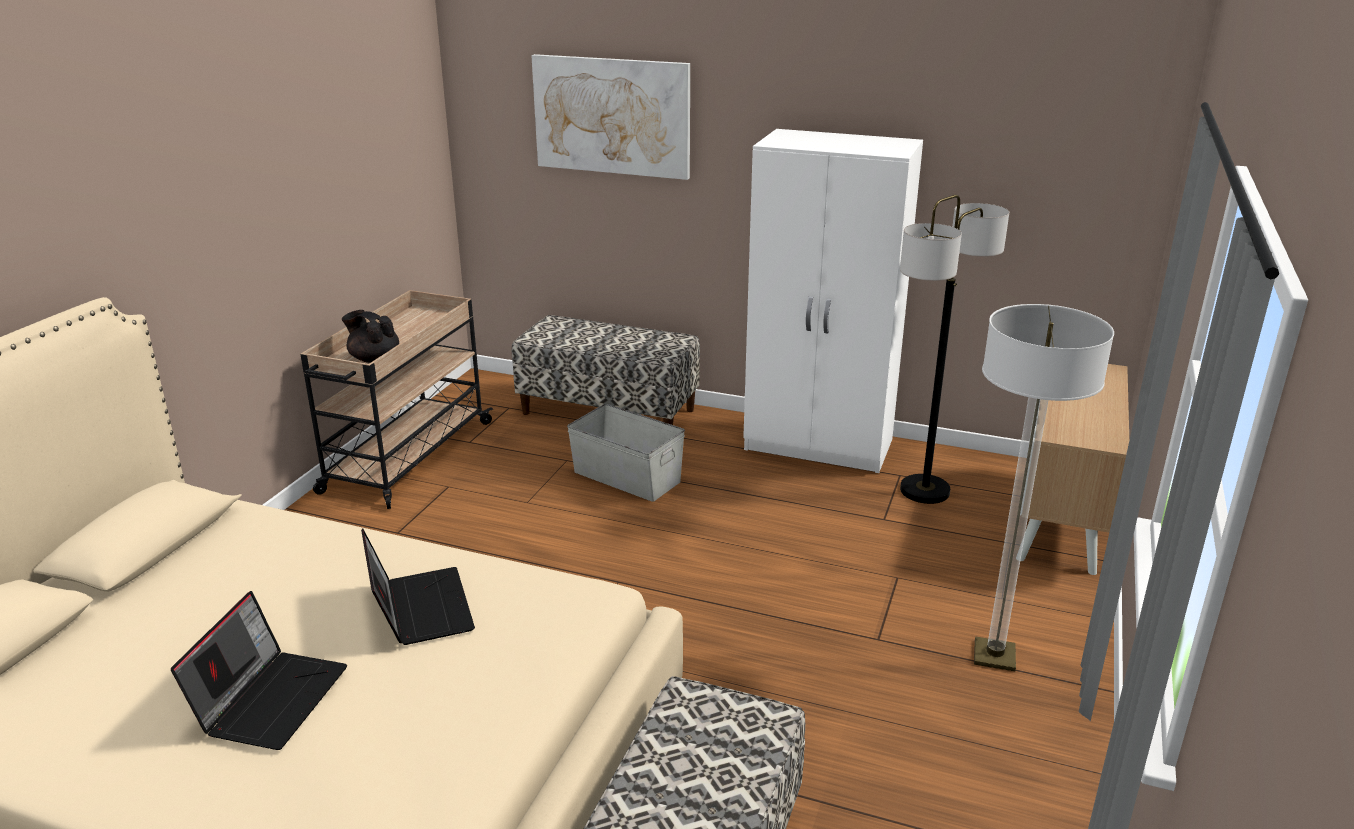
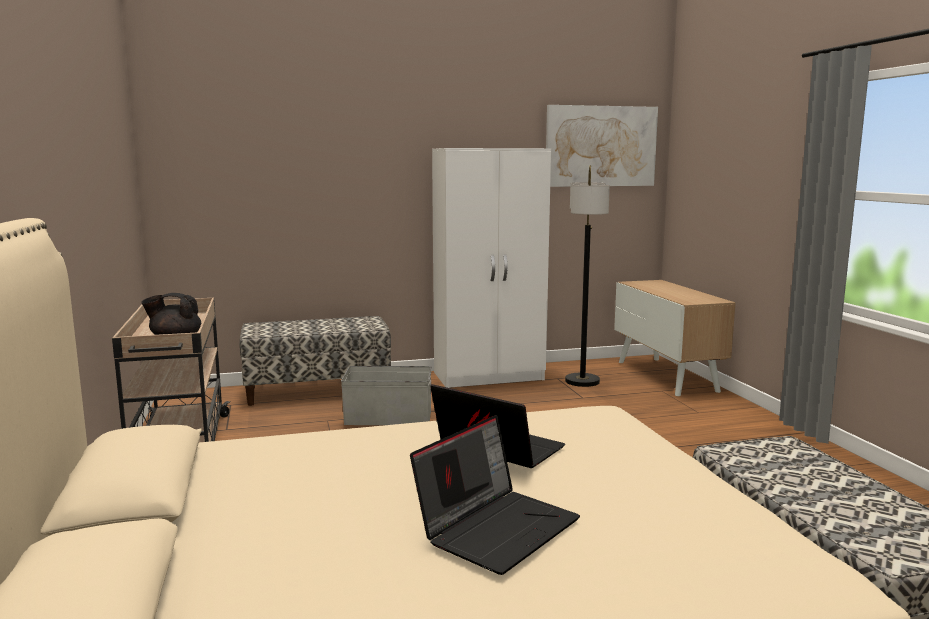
camera: 35 degrees left, 15 degrees down
laptop [171,591,347,750] -> laptop turned 60 degrees clockwise [410,415,580,575]
picture [531,54,690,180] -> picture moved to [546,105,658,187]
floor lamp [974,304,1114,671] -> none

